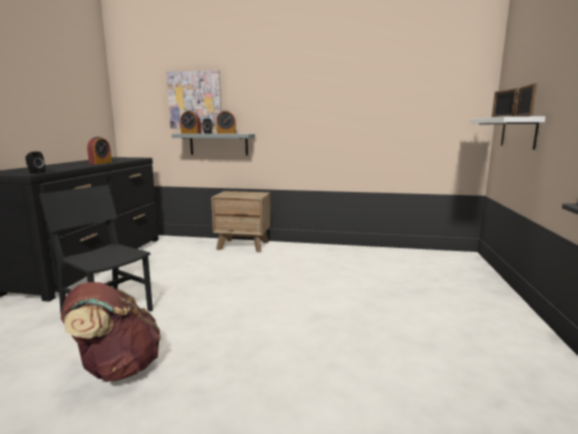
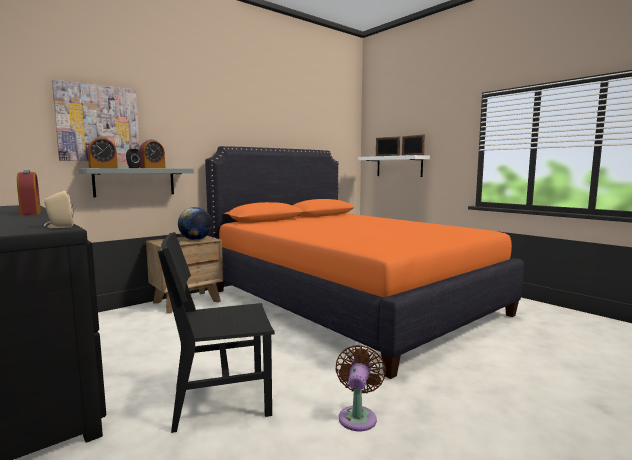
camera: 50 degrees left, 5 degrees down
black speaker [26,151,45,174] -> beige speaker [44,191,74,228]
brown backpack [61,282,161,382] -> brown fan [335,345,386,431]
none -> globe [178,207,212,240]
none -> orange bed [205,146,524,379]

